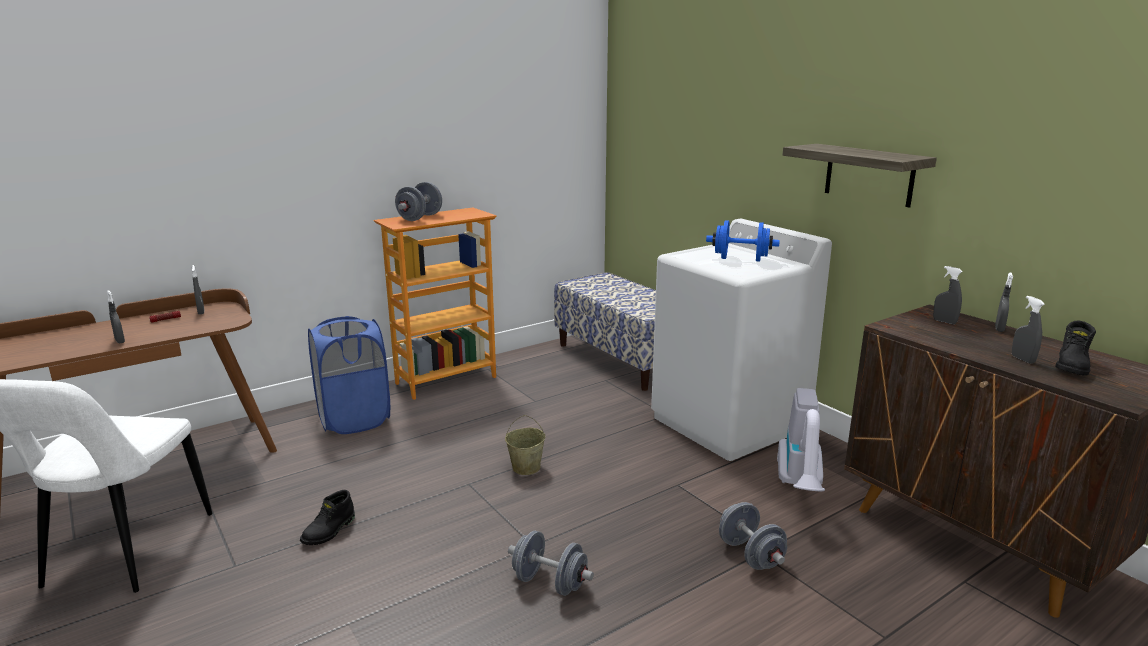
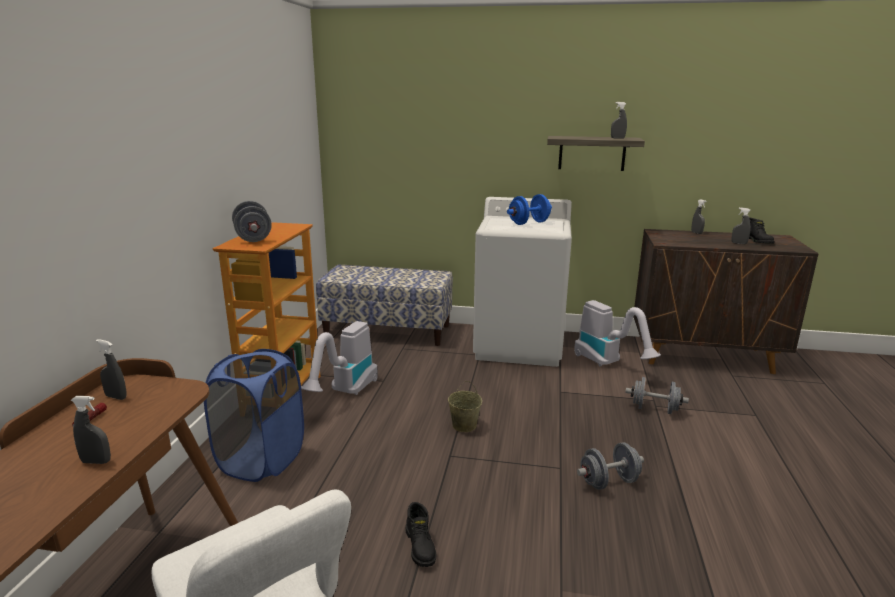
camera: 45 degrees left, 0 degrees up
grey spray bottle [933,266,963,324] -> grey spray bottle moved to [611,102,627,139]
none -> vacuum cleaner [301,321,378,395]

